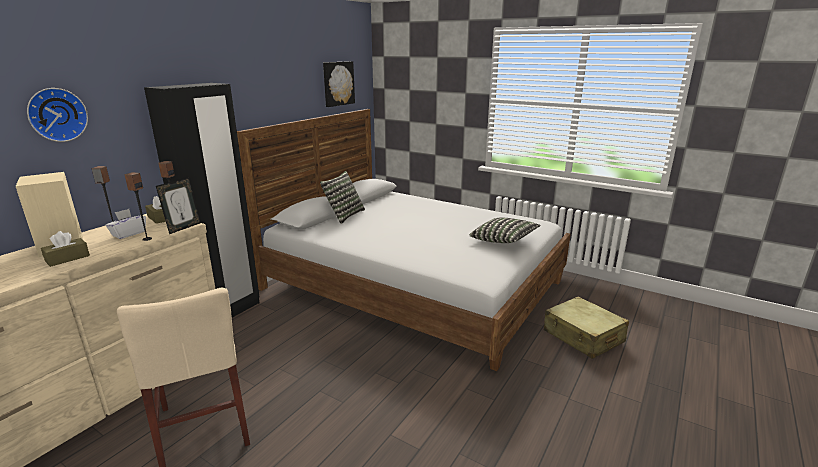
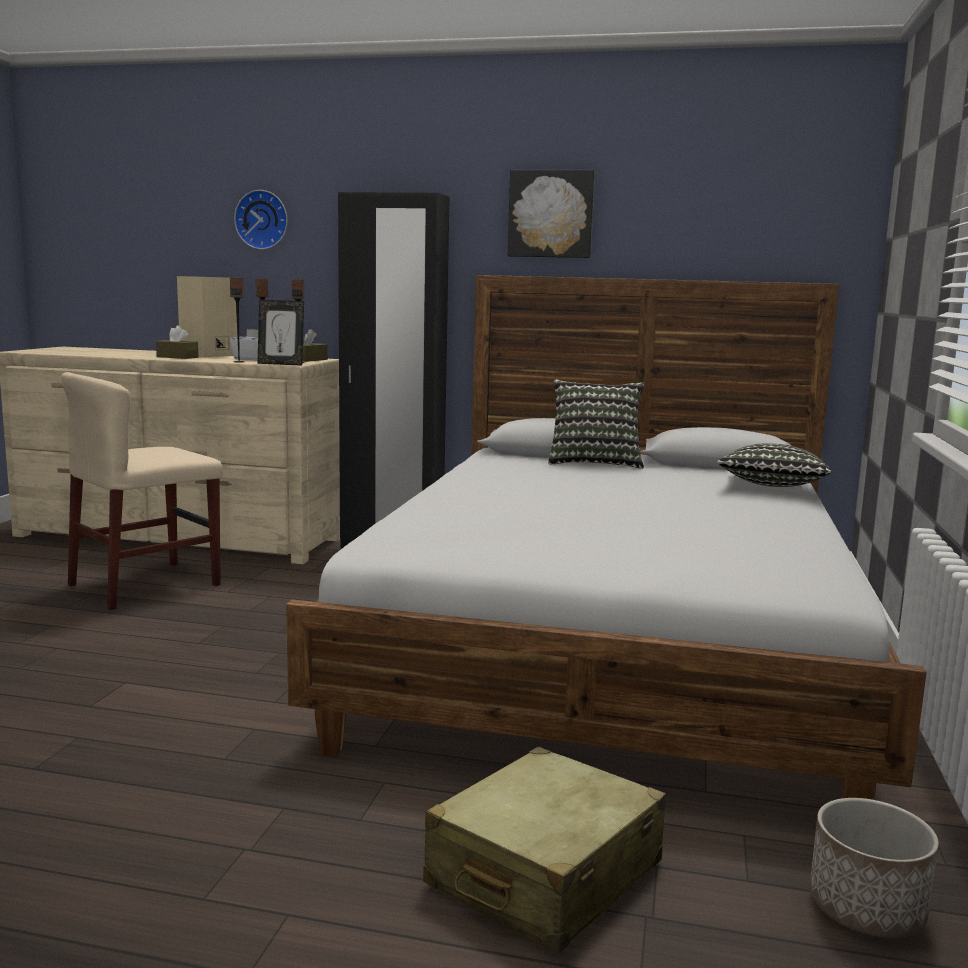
camera: 70 degrees right, 10 degrees down
picture [323,61,355,107] -> picture moved to [508,170,595,258]
pillow [470,217,541,243] -> pillow moved to [717,443,832,487]
none -> planter [810,798,939,938]

